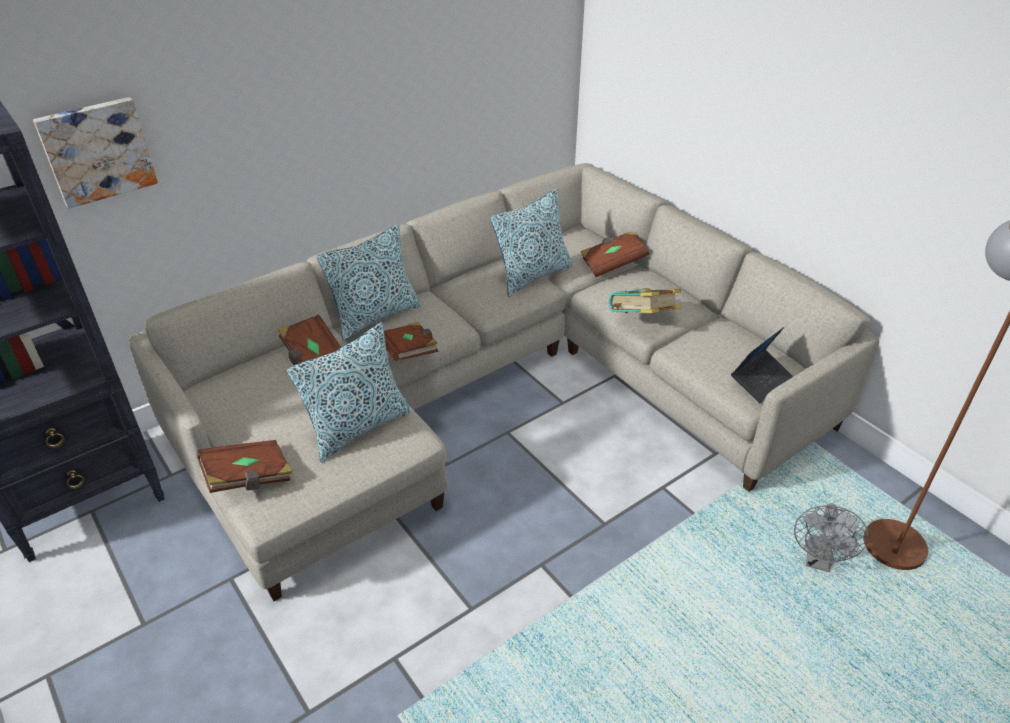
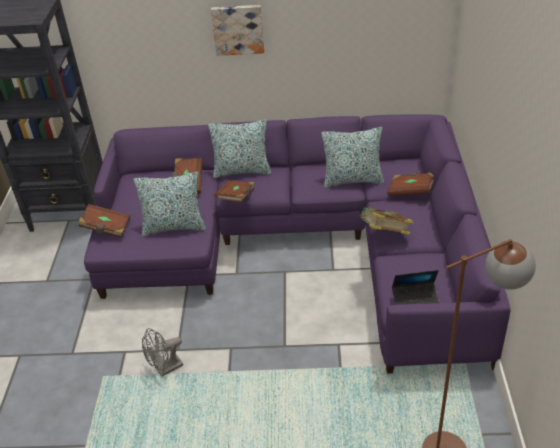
camera: 40 degrees right, 0 degrees up
picture [33,97,158,209] -> picture moved to [211,5,265,56]
beige sofa [129,163,879,601] -> purple sofa [84,115,510,374]
grey fan [794,503,869,572] -> grey fan moved to [142,328,183,377]

